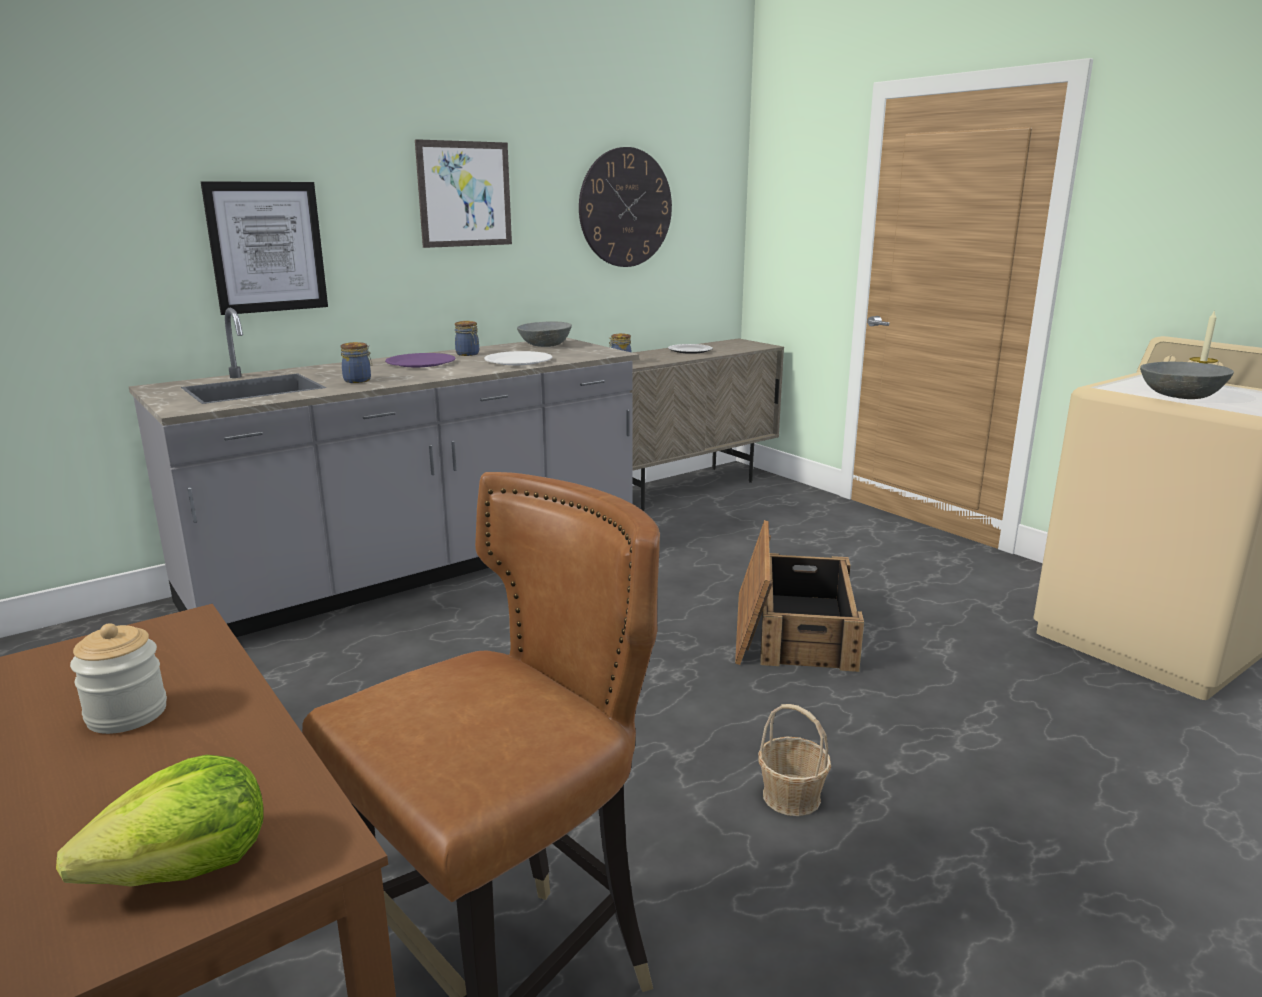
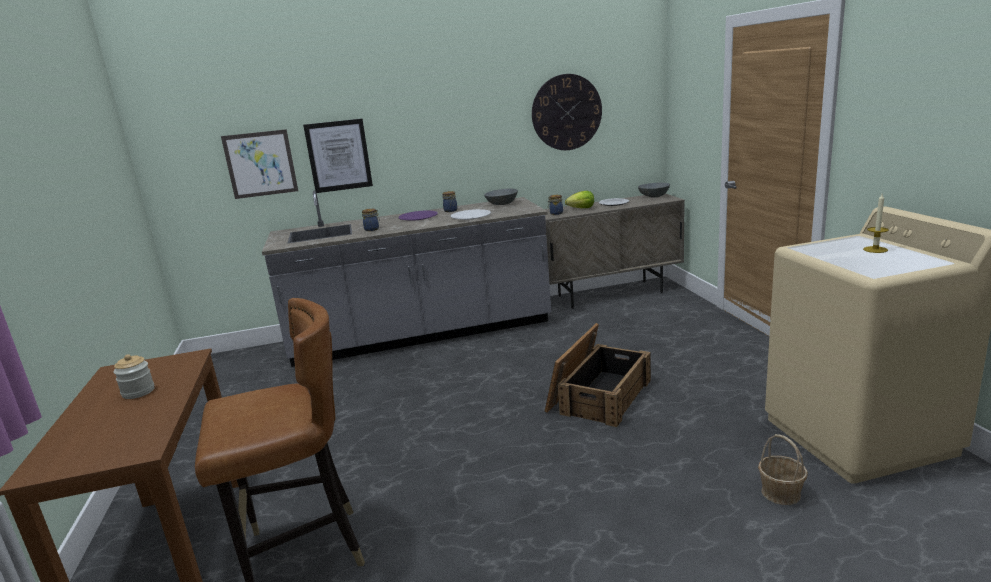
camera: 25 degrees right, 0 degrees up
lettuce [56,755,264,887] -> lettuce moved to [565,191,594,208]
picture [415,139,512,248] -> picture moved to [221,129,298,199]
basket [758,704,831,816] -> basket moved to [758,434,808,505]
grey bowl [1140,362,1234,399] -> grey bowl moved to [638,183,670,197]

